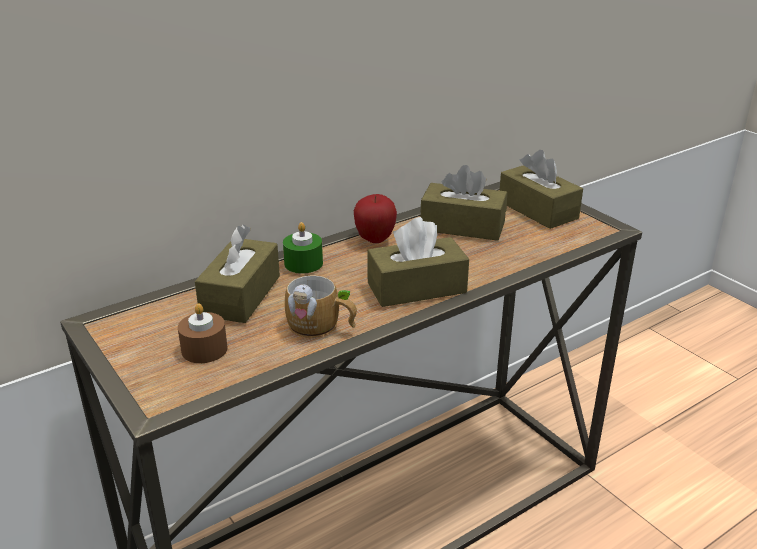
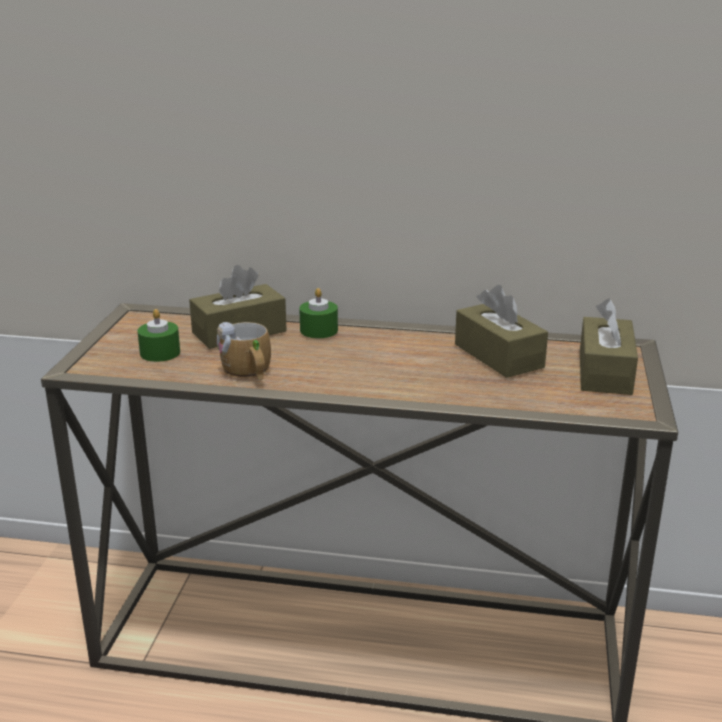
camera: 45 degrees right, 5 degrees down
brown candle [178,303,227,363] -> green candle [137,309,180,362]
apple [354,194,397,243] -> none
brown tissue box [367,217,469,307] -> none

